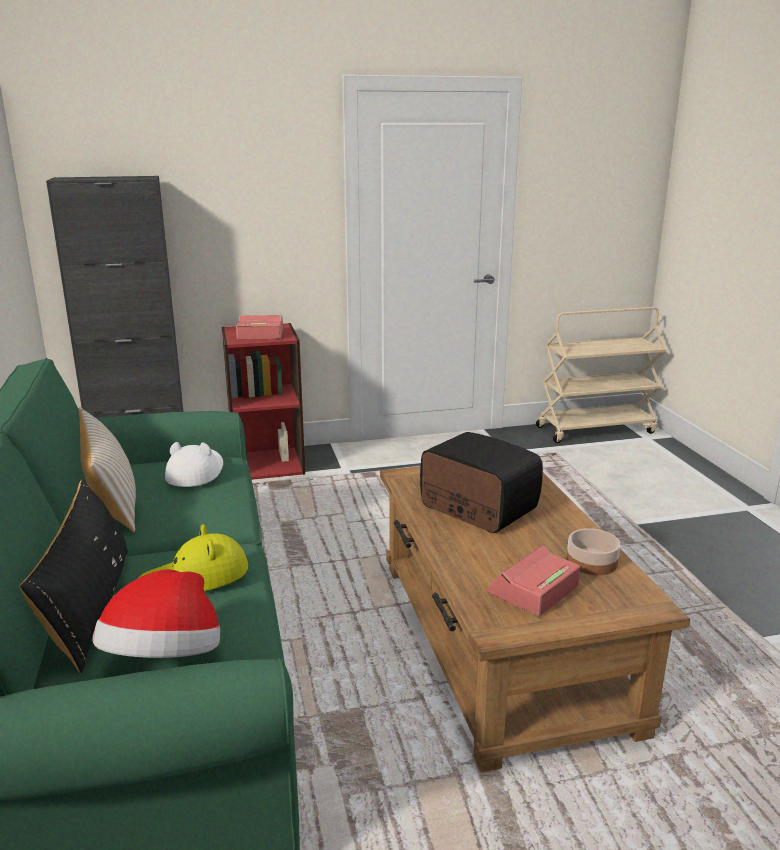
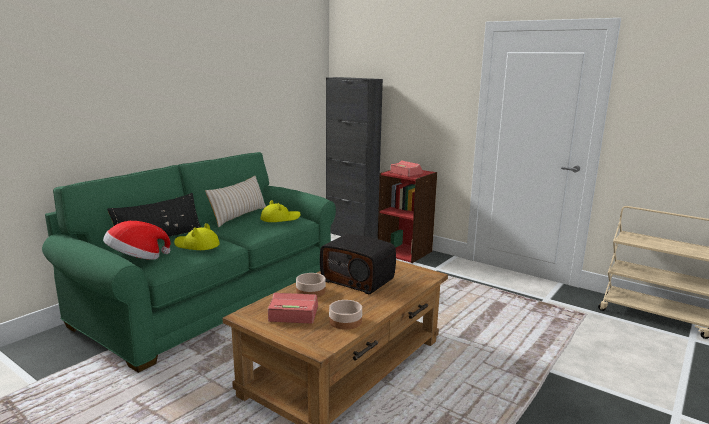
camera: 50 degrees right, 5 degrees down
white hat [165,442,223,487] -> yellow hat [261,200,301,222]
radio [420,432,543,533] -> radio turned 120 degrees clockwise [320,234,396,294]
none -> bowl [296,273,326,297]

